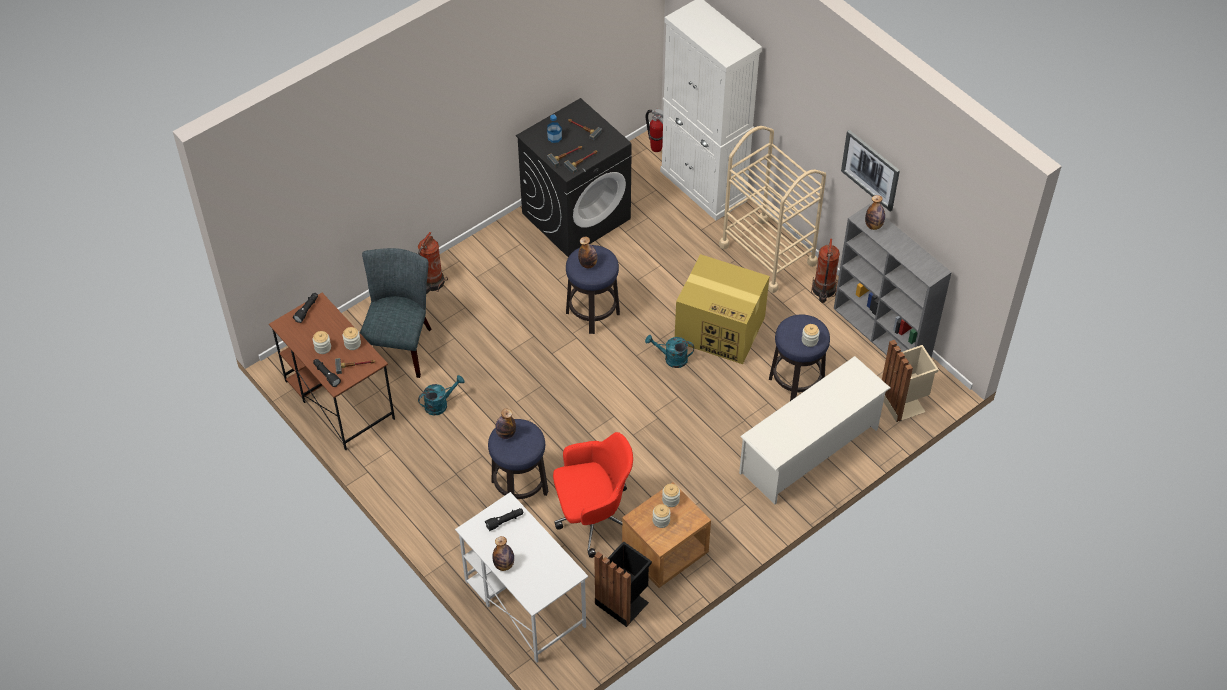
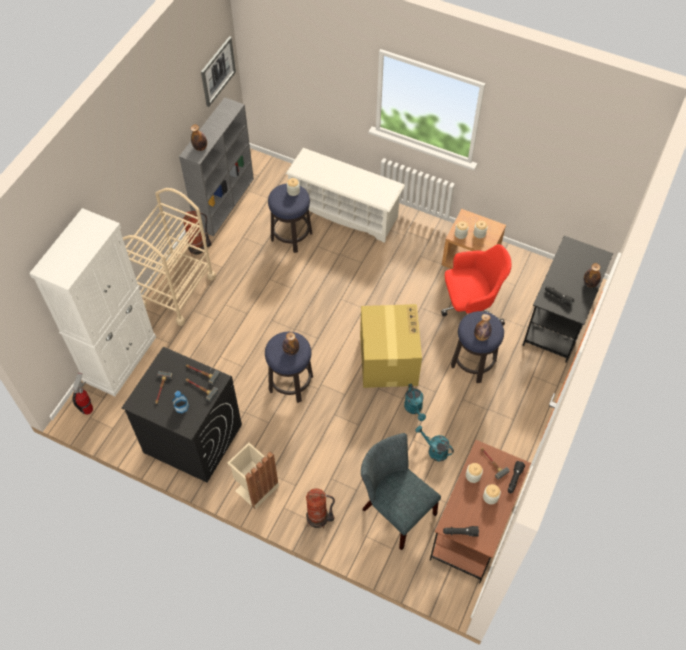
camera: 115 degrees left, 5 degrees up
grey chair [360,248,432,378] -> grey chair turned 60 degrees clockwise [361,433,441,550]
white desk [455,492,588,663] -> black desk [522,236,613,363]
red office chair [553,432,633,558] -> red office chair turned 120 degrees clockwise [441,244,512,325]
black trash can [594,541,652,627] -> none
turquoise watering can [645,335,694,368] -> turquoise watering can moved to [404,383,426,421]
cardboard box [675,254,769,364] -> cardboard box moved to [360,304,422,388]
picture [841,130,900,212] -> picture moved to [201,36,236,107]
beige trash can [882,340,939,422] -> beige trash can moved to [228,443,279,509]

